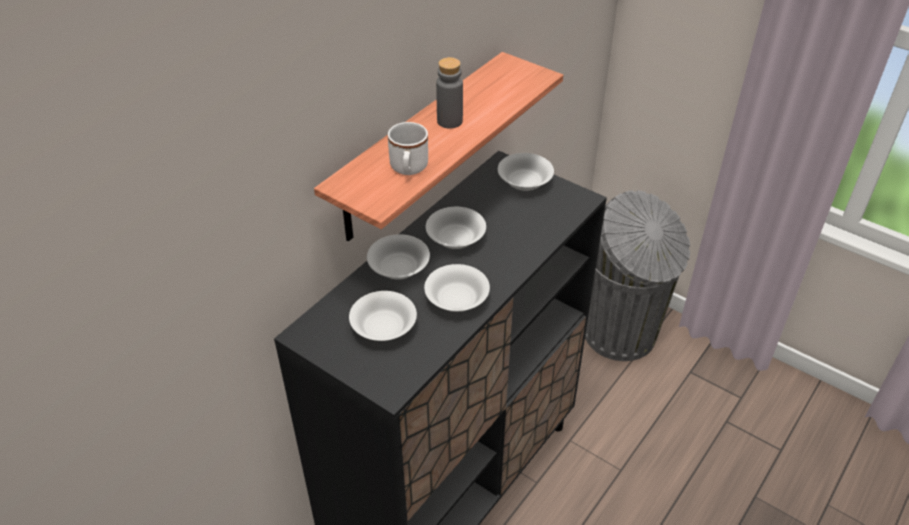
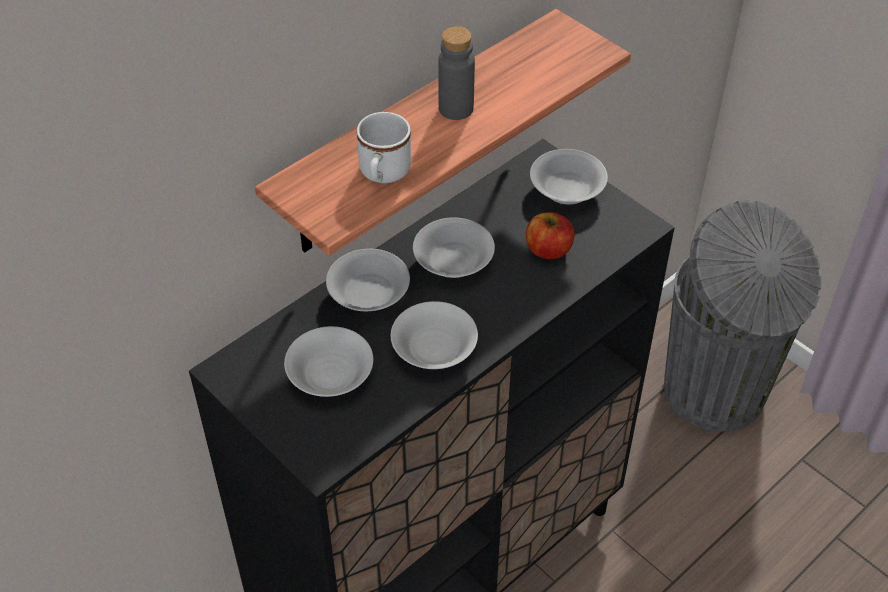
camera: 10 degrees right, 5 degrees up
none -> apple [526,212,574,259]

